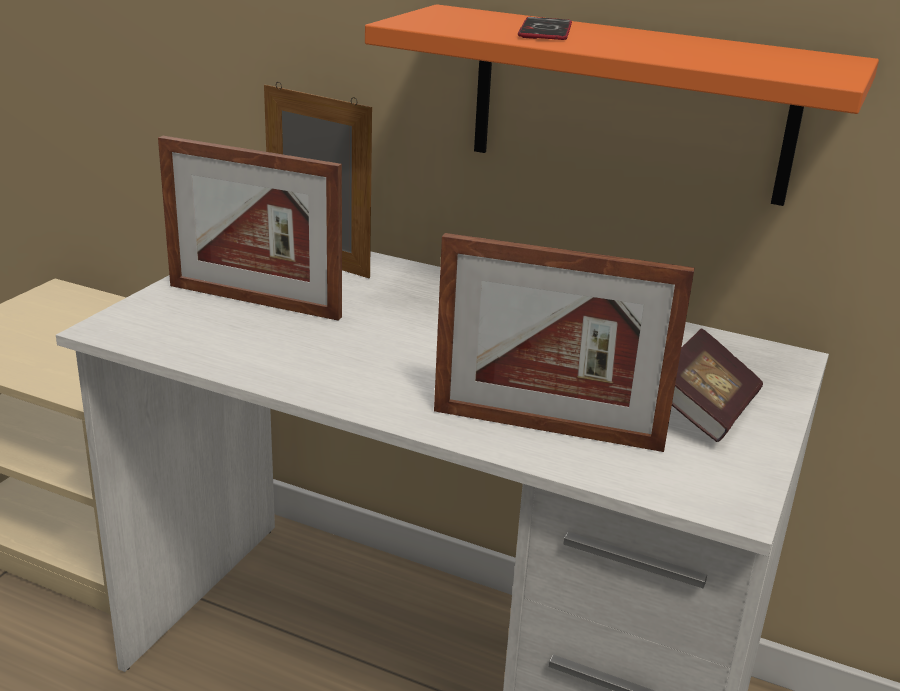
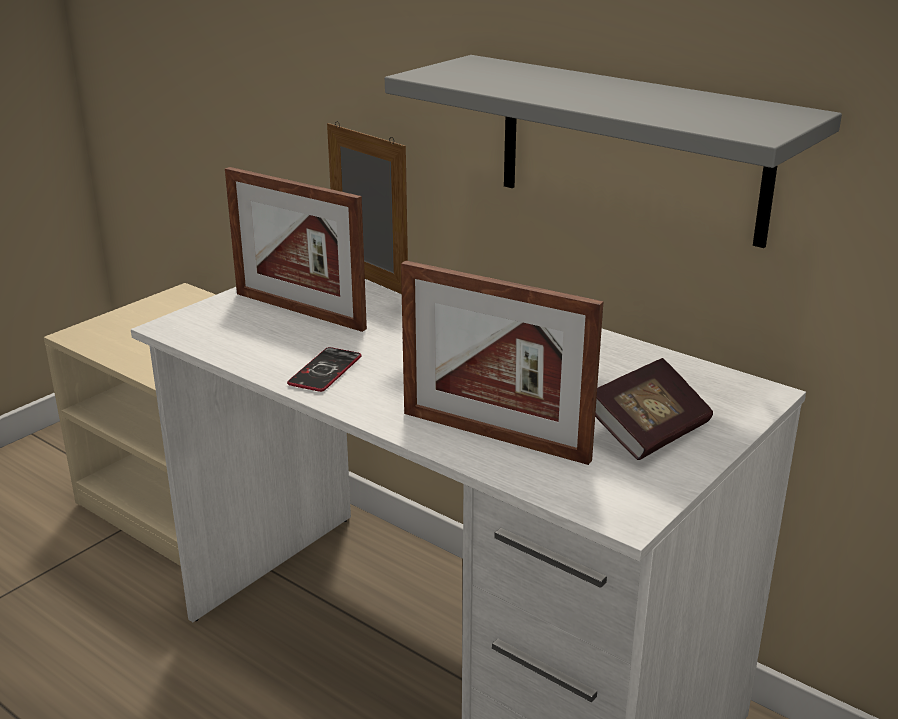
camera: 15 degrees right, 0 degrees up
orange shelf [365,4,879,206] -> grey shelf [385,55,842,248]
phone [518,17,572,40] -> phone moved to [287,347,362,392]

